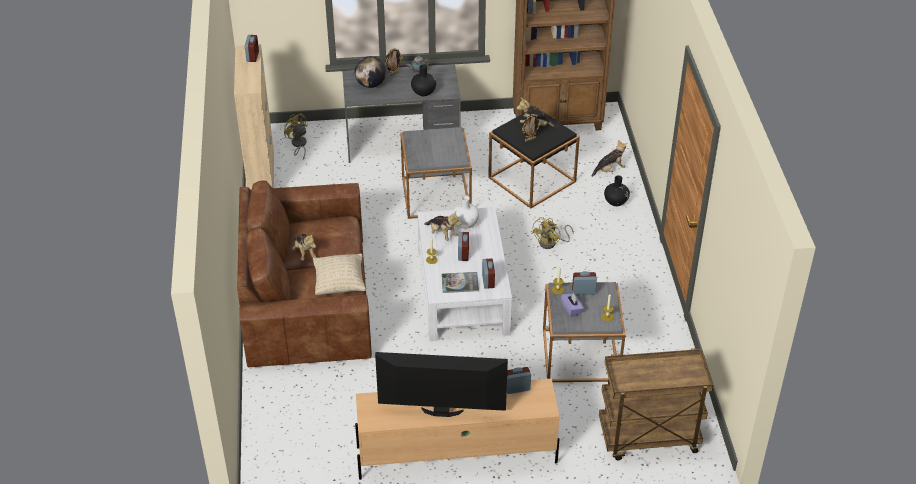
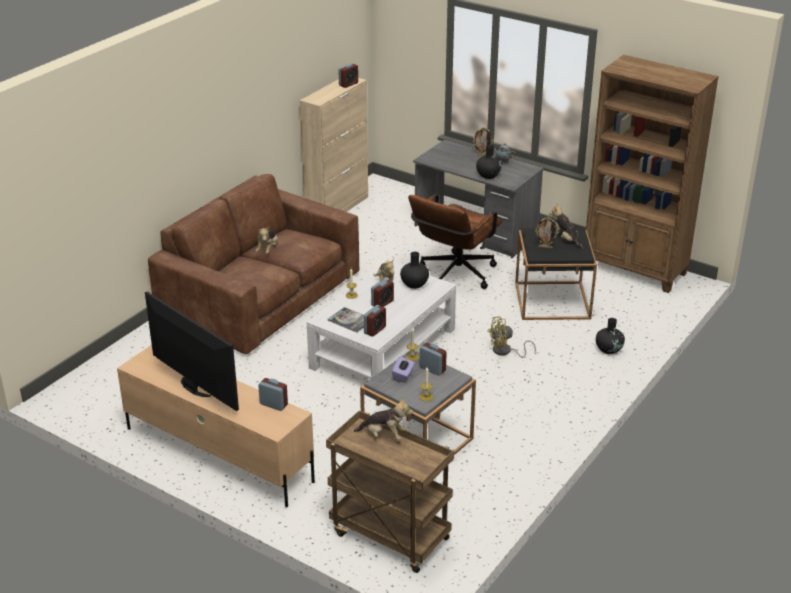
camera: 40 degrees right, 10 degrees down
yellow fan [284,113,307,159] -> none
beige pillow [313,254,366,295] -> none
globe [354,56,386,88] -> none
grey side table [401,127,472,219] -> brown office chair [408,194,502,289]
white vase [452,195,479,229] -> black vase [400,252,429,289]
plush toy [591,140,627,177] -> plush toy moved to [353,397,413,440]

